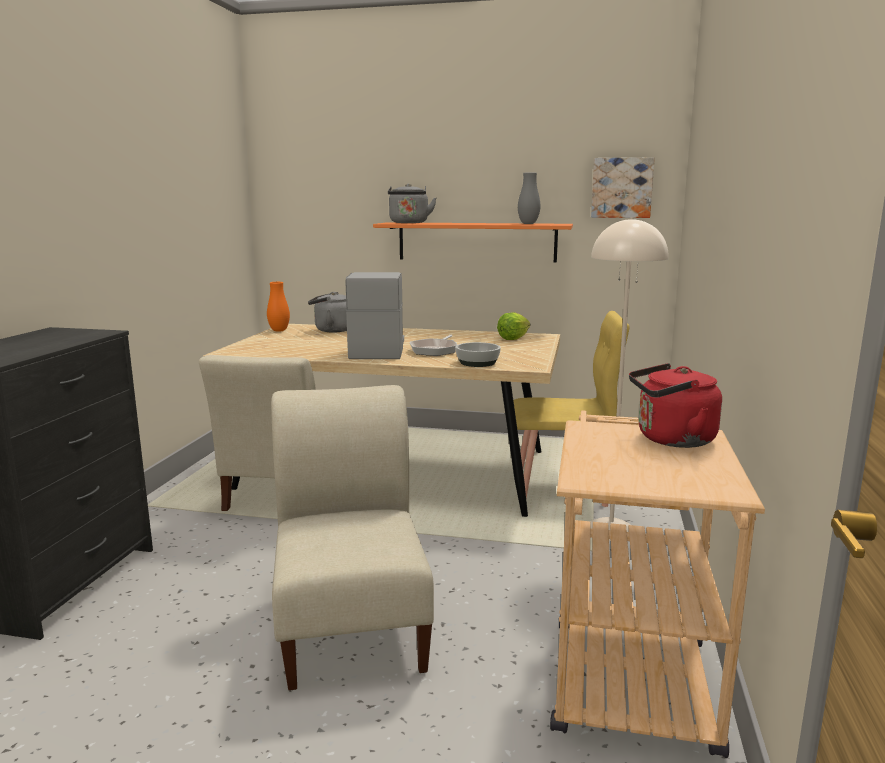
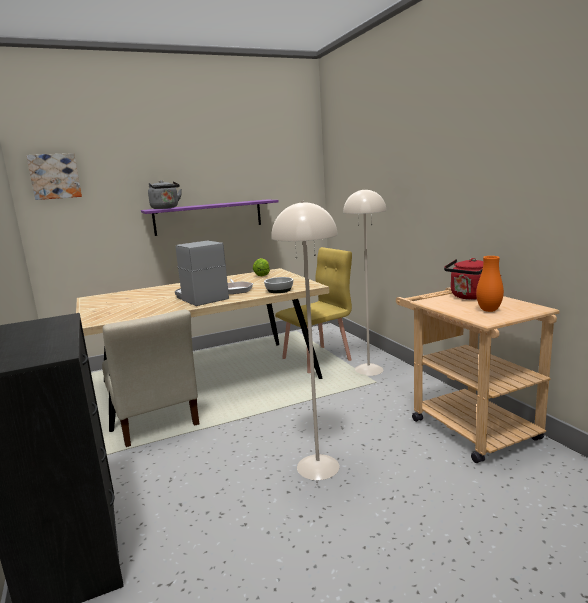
camera: 35 degrees left, 0 degrees up
orange vase [267,282,290,332] -> orange vase moved to [476,256,504,312]
beige chair [271,385,434,690] -> beige floor lamp [271,201,340,480]
grey kettle [308,292,347,333] -> none
orange shelf [373,222,573,262] -> purple shelf [141,199,279,236]
grey vase [518,172,540,224] -> none
picture [591,157,655,218] -> picture moved to [26,153,82,200]

